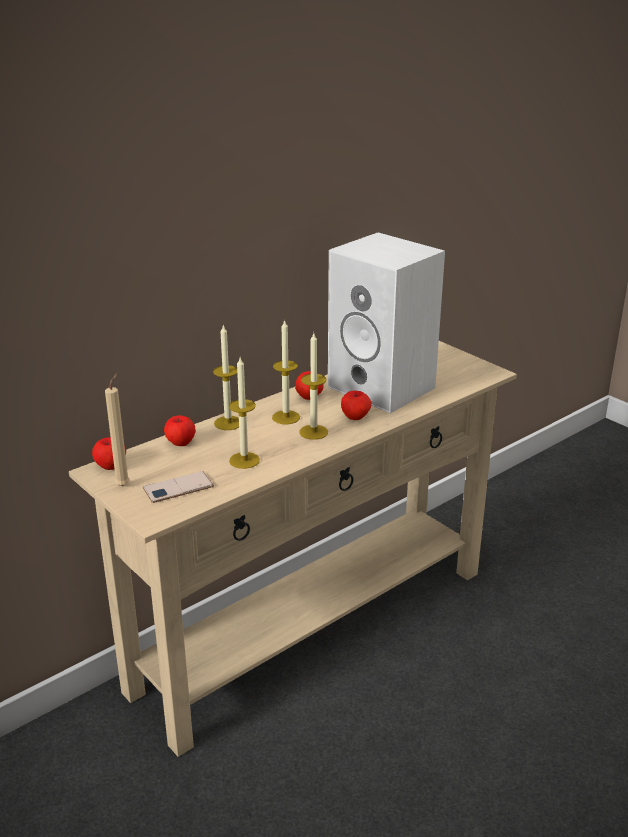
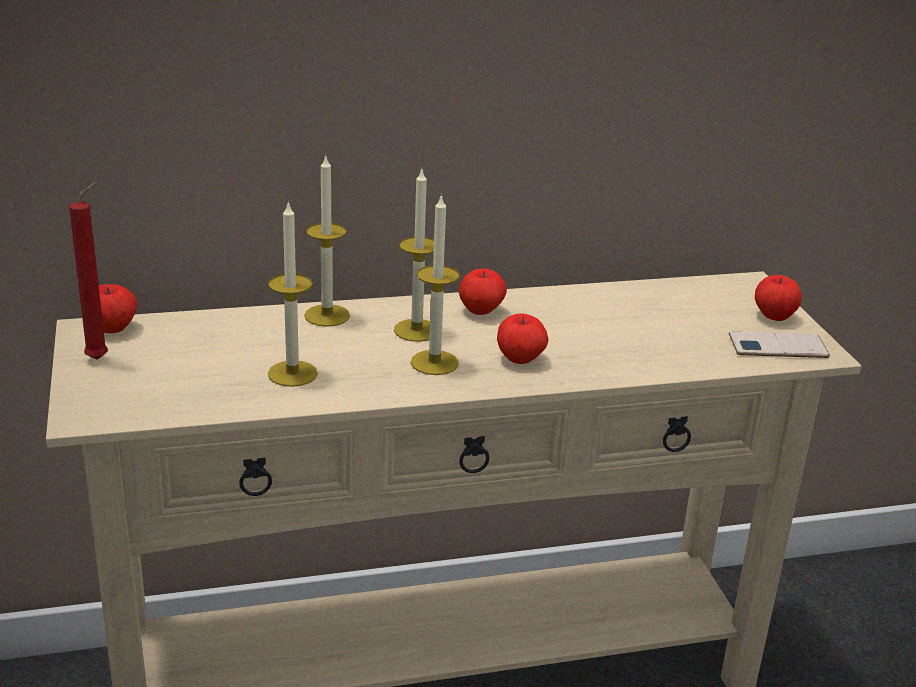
camera: 25 degrees right, 0 degrees up
beige candle [105,373,130,486] -> red candle [69,182,108,360]
phone [143,471,214,503] -> phone moved to [729,332,830,358]
apple [164,415,196,446] -> apple moved to [755,275,802,321]
white speaker [328,233,445,413] -> none

